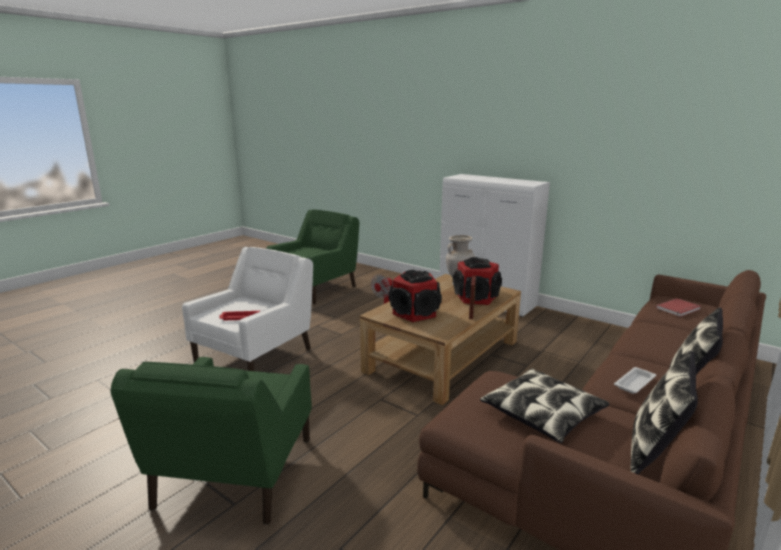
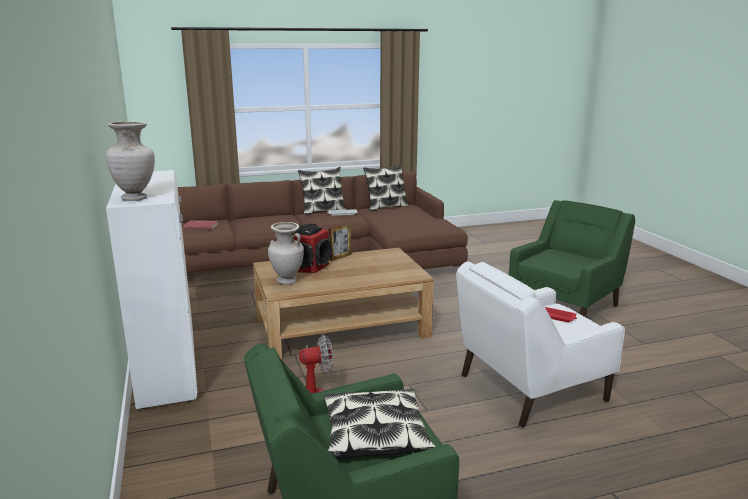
camera: 145 degrees left, 0 degrees up
speaker [388,270,442,322] -> none
pillow [480,369,609,443] -> pillow moved to [323,389,435,458]
none -> beige vase [106,122,155,201]

